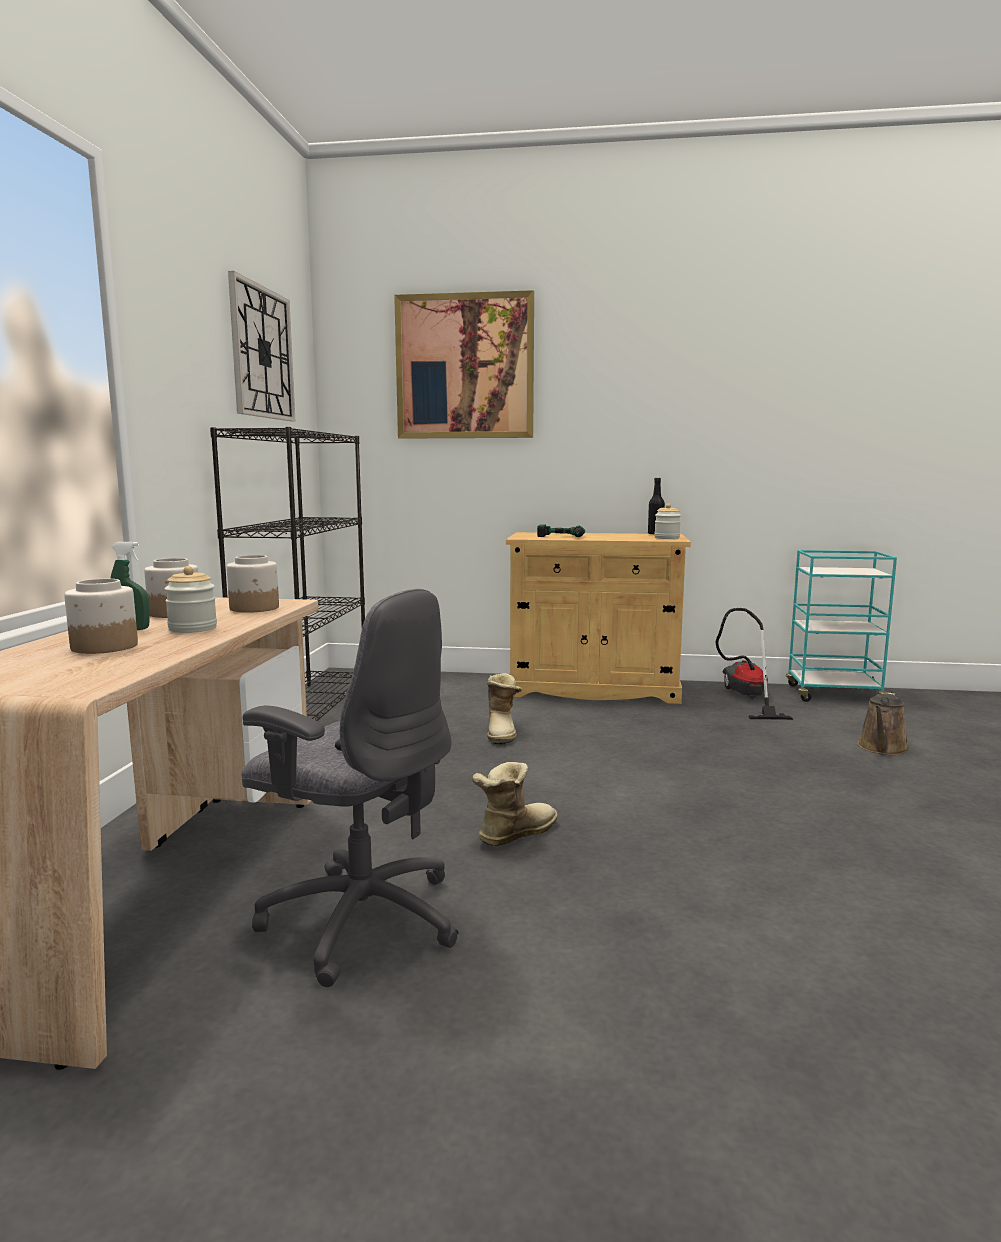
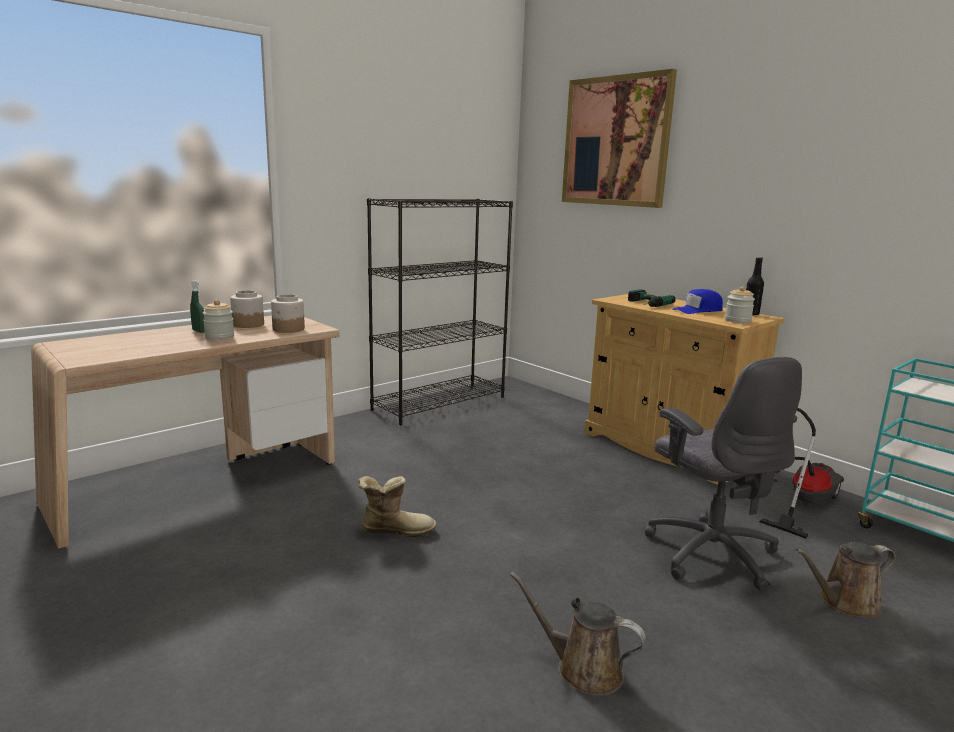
camera: 40 degrees right, 5 degrees up
jar [64,579,138,654] -> none
wall clock [228,271,295,421] -> none
grey office chair [241,589,459,987] -> grey office chair moved to [645,357,802,591]
boot [487,673,522,745] -> none
none -> brown watering can [510,572,646,696]
none -> blue cap [672,289,723,314]

